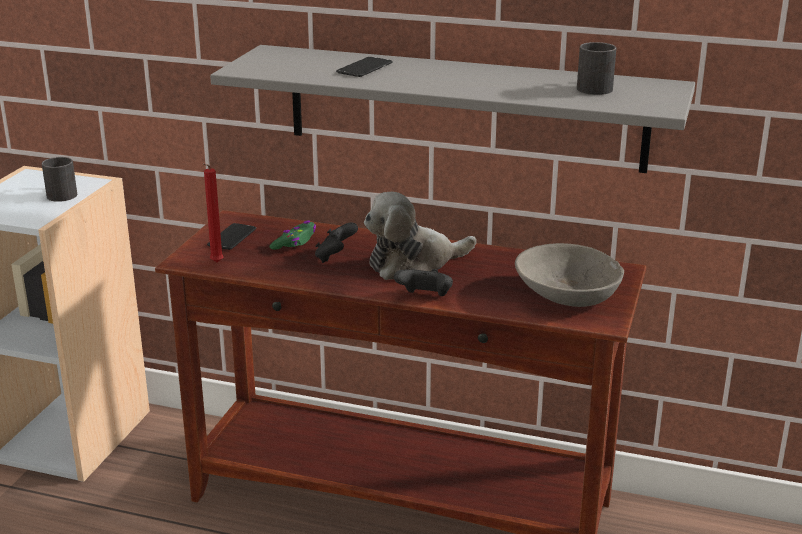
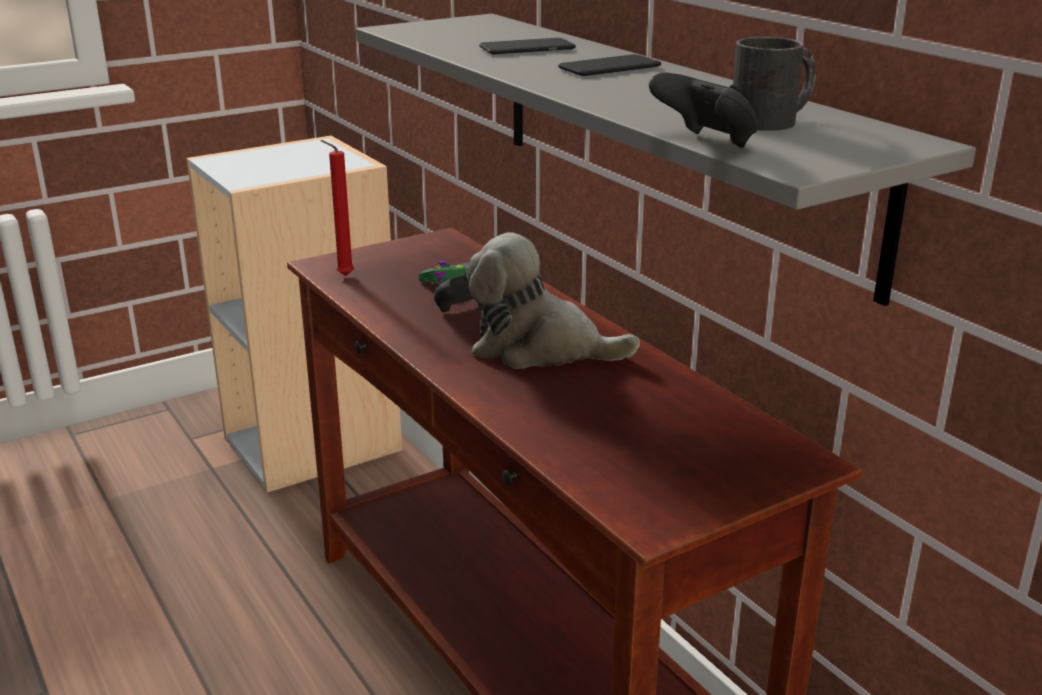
camera: 40 degrees right, 0 degrees up
black mug [42,157,77,202] -> none
phone [207,223,256,250] -> phone moved to [558,54,661,76]
black game controller [394,269,453,296] -> black game controller moved to [649,73,759,148]
grey bowl [515,243,624,307] -> none

